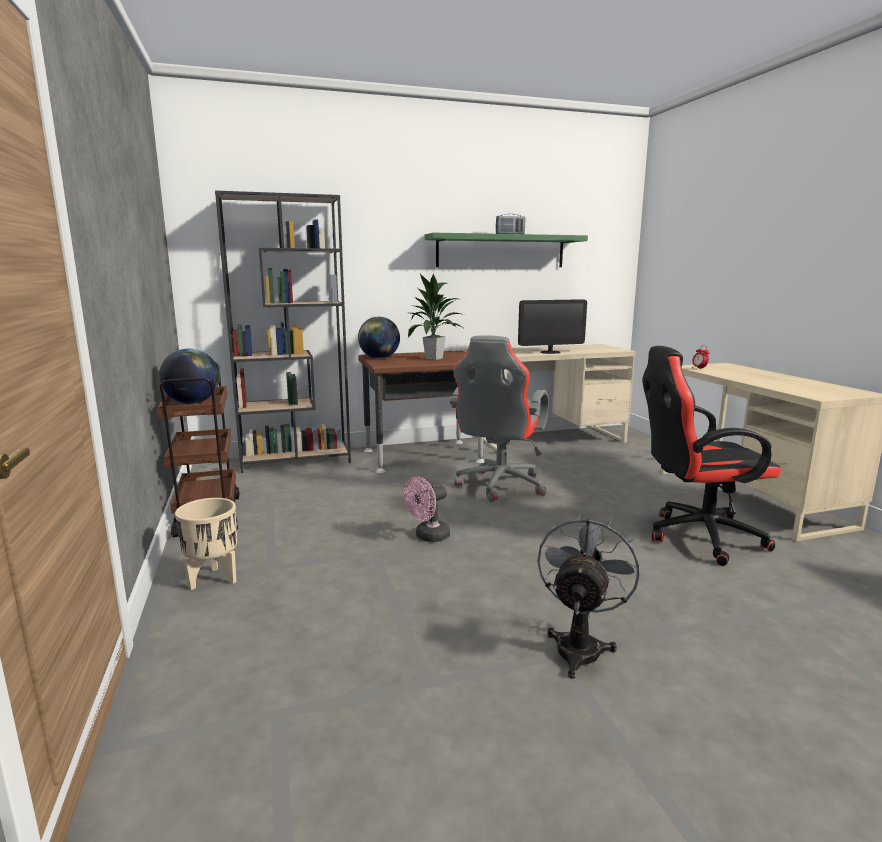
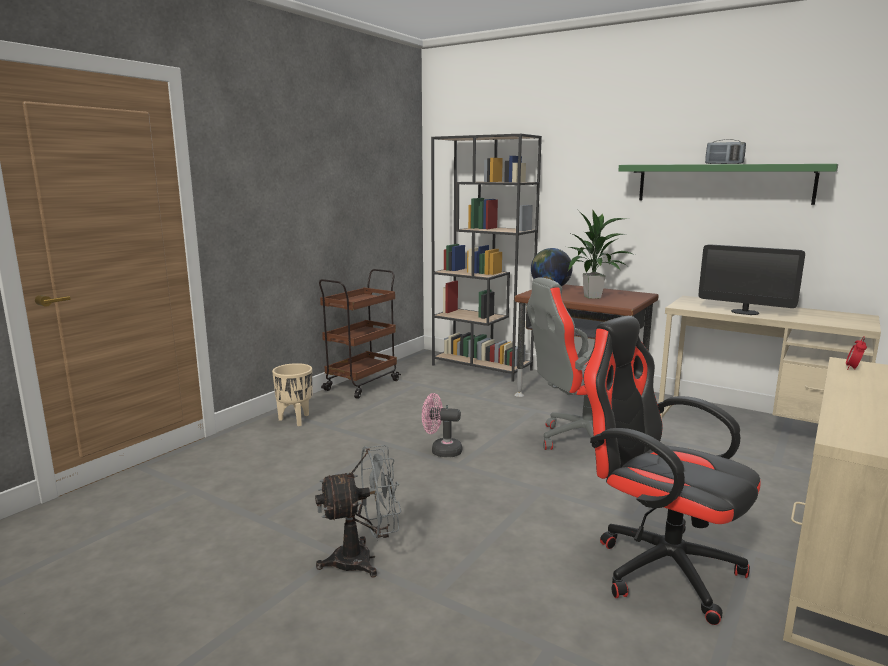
camera: 50 degrees right, 0 degrees up
globe [159,349,220,404] -> none

